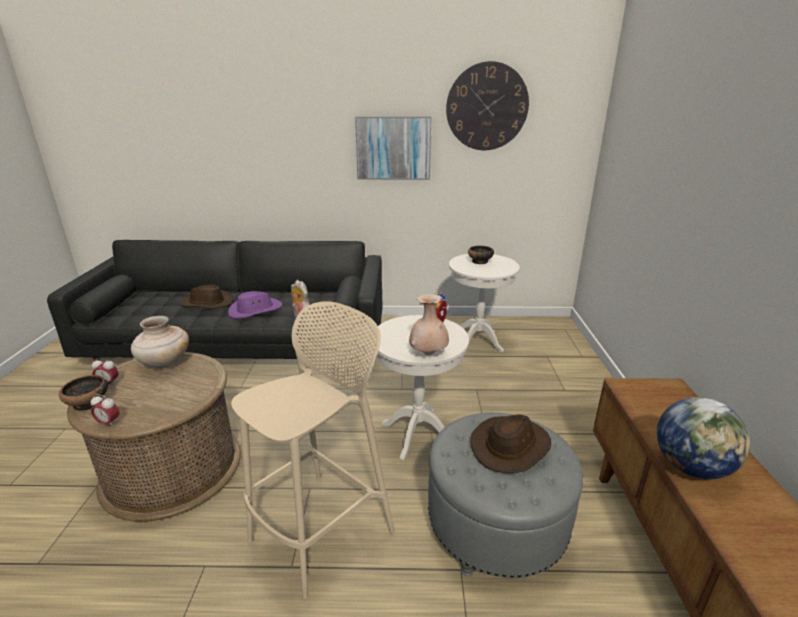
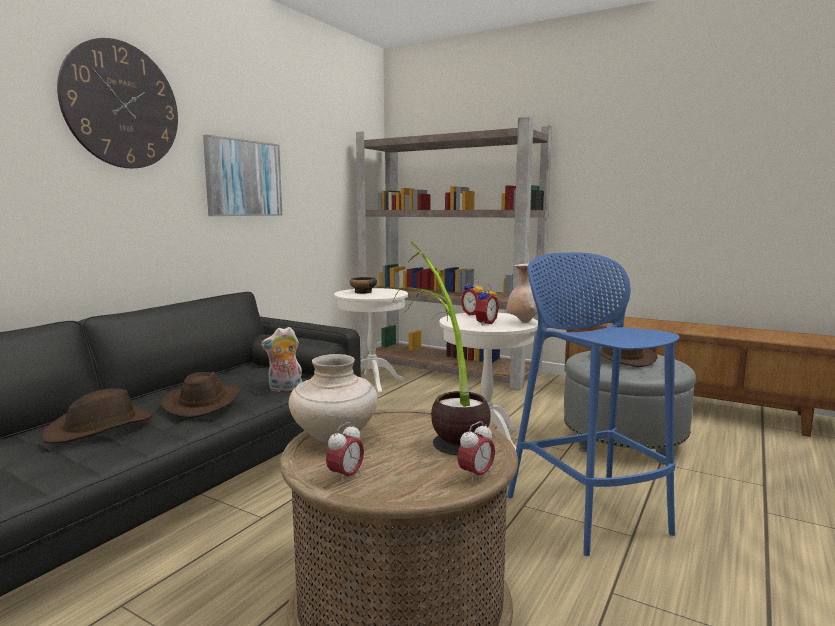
camera: 60 degrees left, 15 degrees down
bowl [59,375,108,411] -> none
purple hat [228,291,283,318] -> brown hat [161,372,242,418]
beige stool [231,301,395,599] -> blue stool [507,252,680,556]
wall clock [446,61,529,150] -> wall clock moved to [57,38,178,168]
globe [657,397,750,479] -> none
none -> brown bookcase [356,117,552,390]
none -> potted plant [392,241,491,456]
none -> alarm clock [474,284,499,325]

